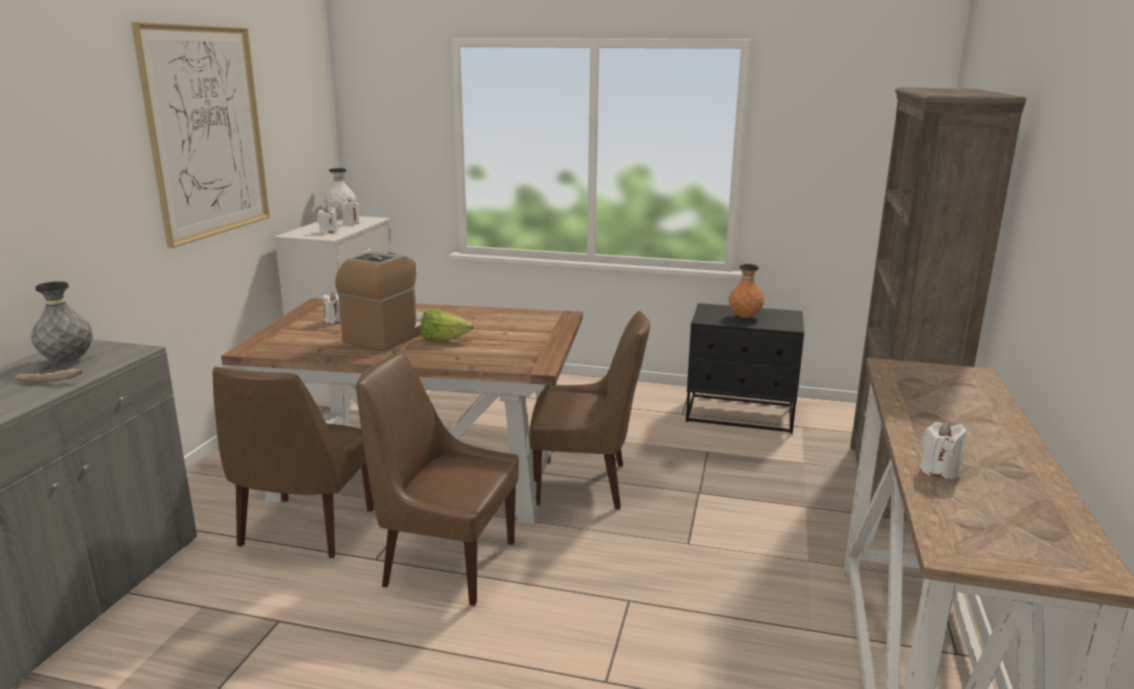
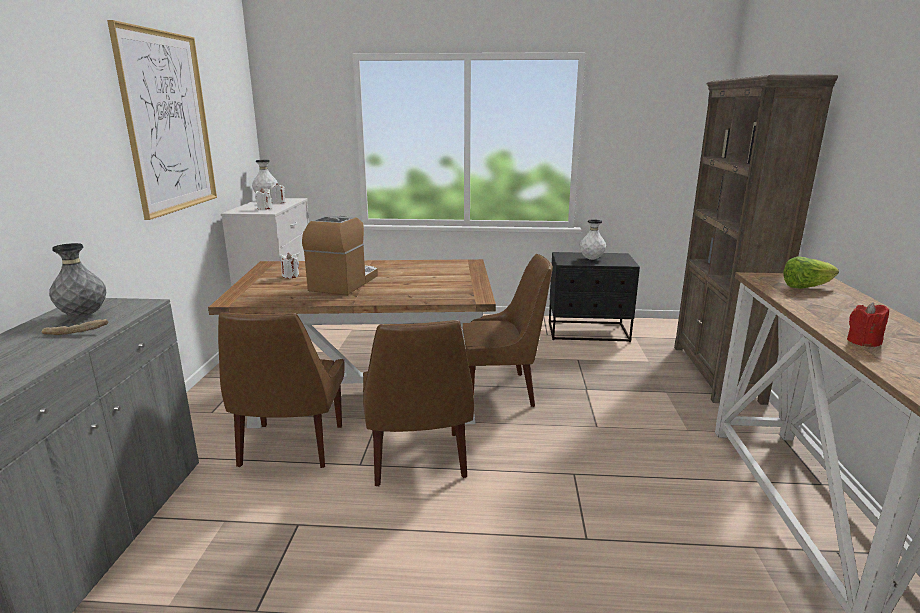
camera: 10 degrees left, 0 degrees up
brown chair [356,353,519,606] -> brown chair turned 105 degrees counterclockwise [363,320,474,486]
lettuce [421,309,474,341] -> lettuce moved to [783,256,839,289]
orange vase [729,264,764,318] -> white vase [580,219,606,260]
white candle [920,421,966,479] -> red candle [847,302,889,347]

